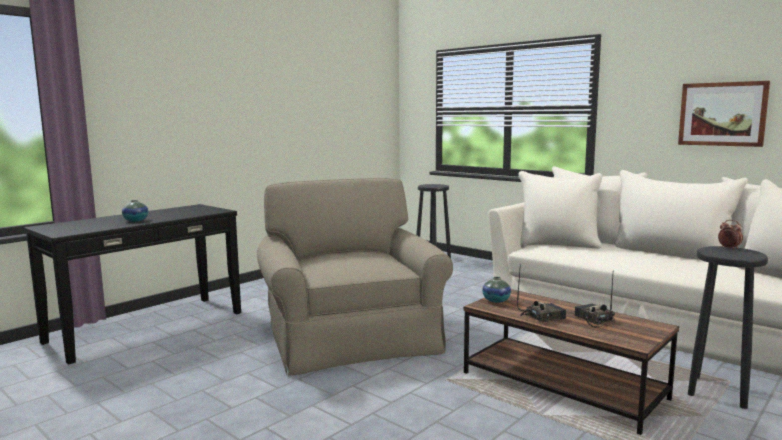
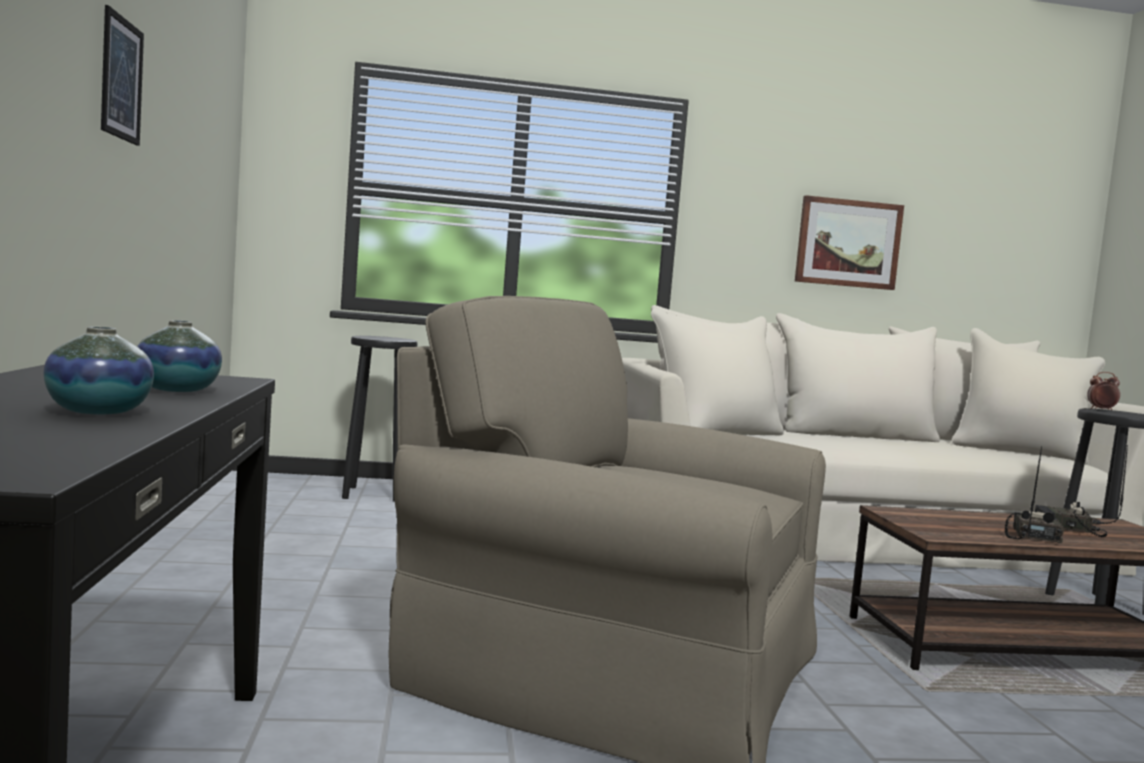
camera: 50 degrees left, 5 degrees down
vase [482,277,511,303] -> vase moved to [137,320,222,392]
none -> picture [101,5,144,146]

